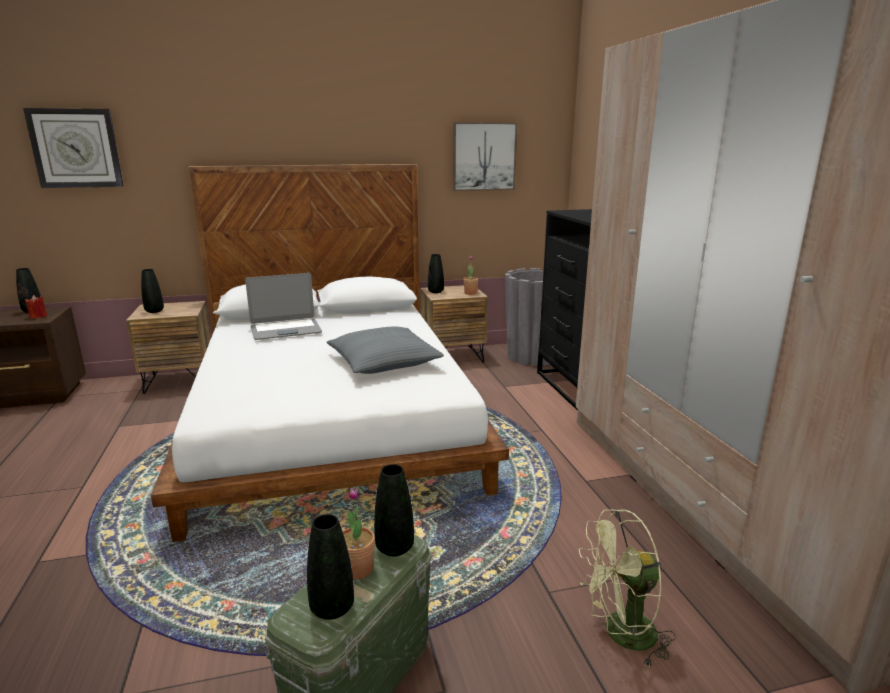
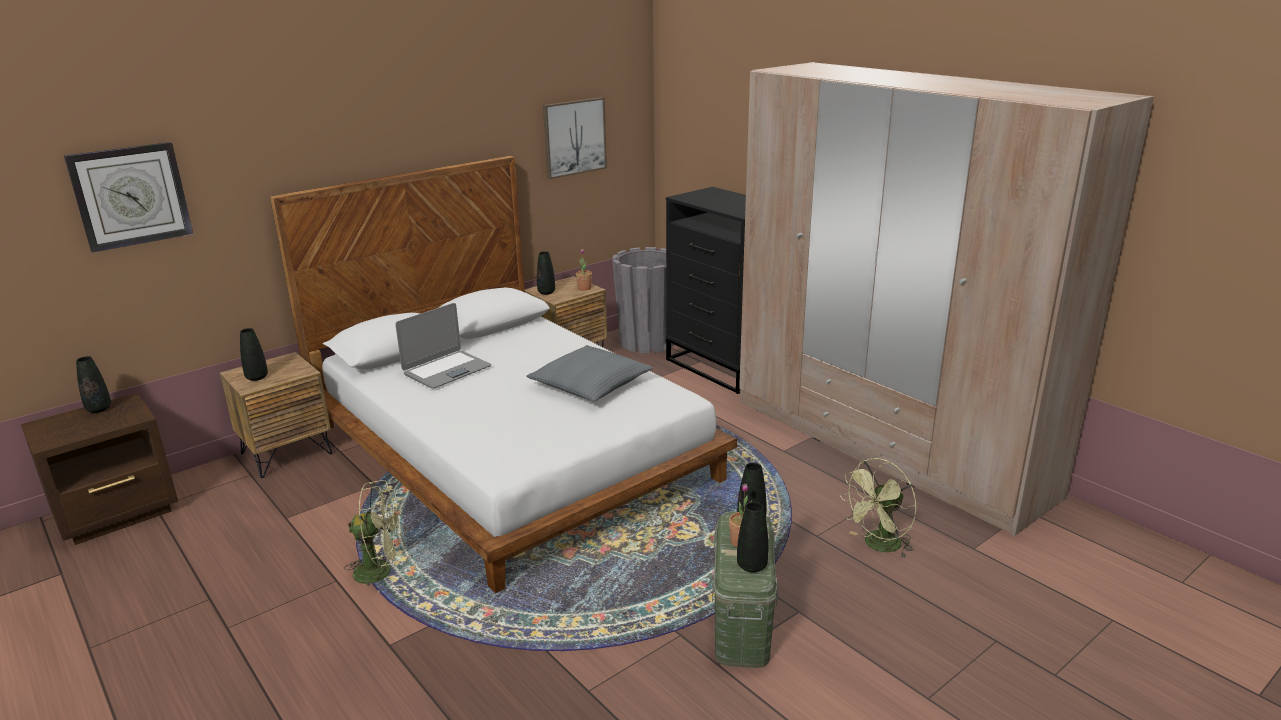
camera: 25 degrees left, 5 degrees up
red candle [25,295,47,319] -> none
none -> green fan [344,480,406,593]

